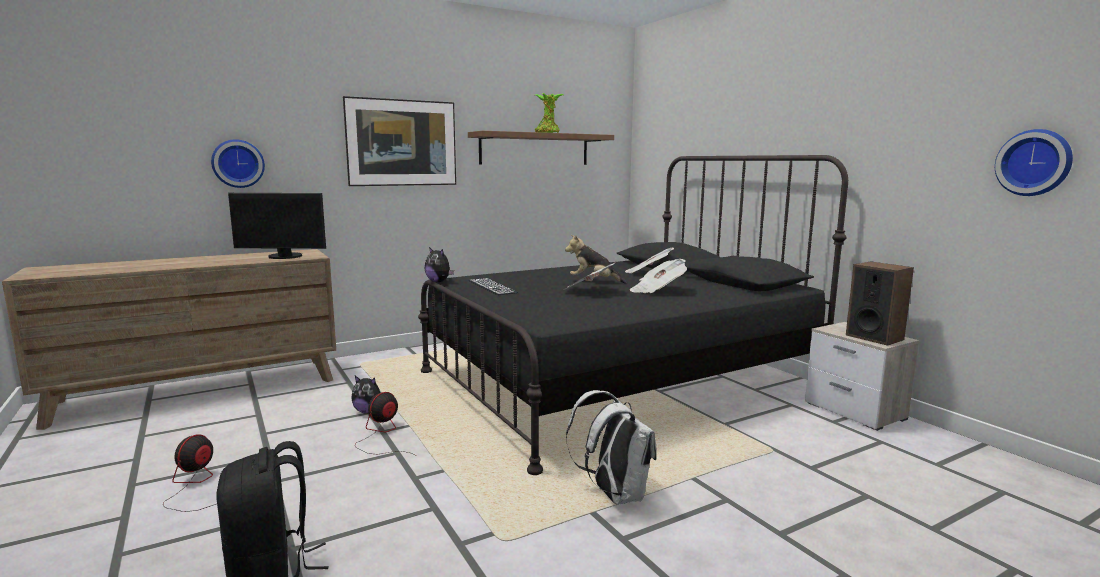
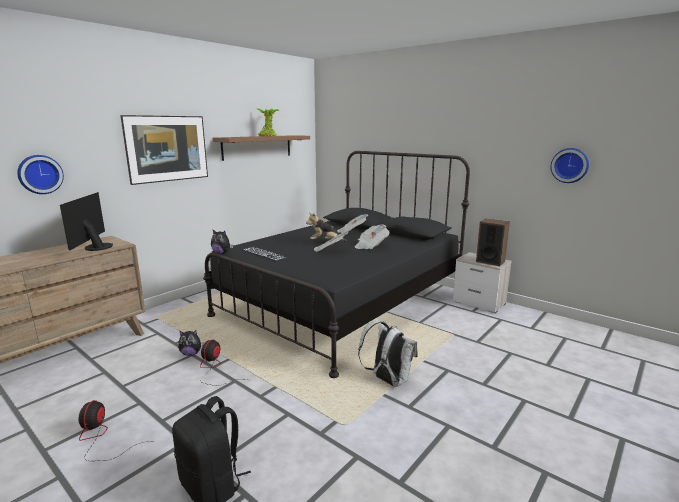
camera: 20 degrees left, 5 degrees up
monitor [228,193,326,259] -> monitor turned 105 degrees clockwise [60,192,113,251]

